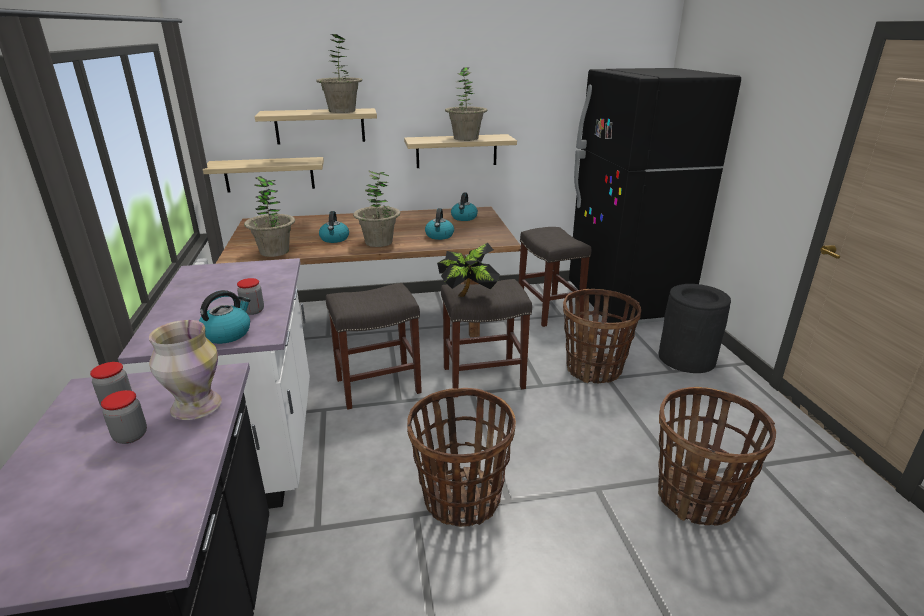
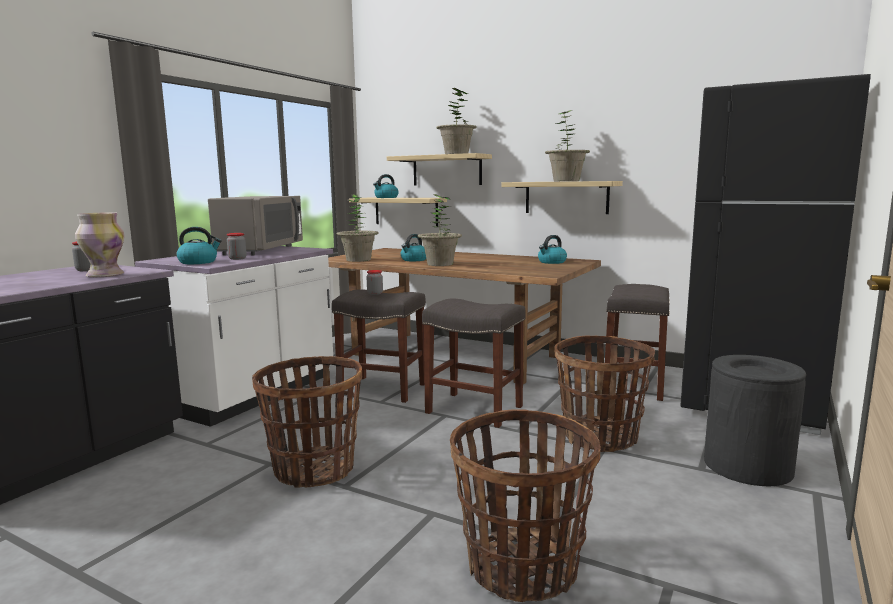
camera: 40 degrees right, 15 degrees down
jar [101,390,147,444] -> jar moved to [366,270,383,295]
kettle [425,208,454,240] -> kettle moved to [373,174,399,198]
potted plant [437,243,500,297] -> none
none -> grey microwave [208,196,303,256]

